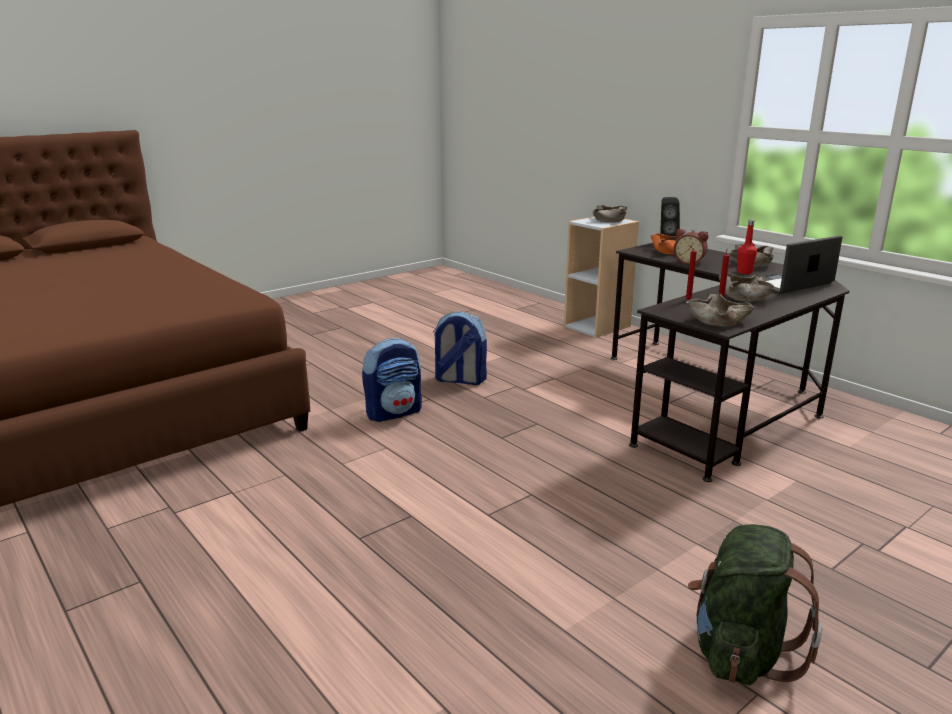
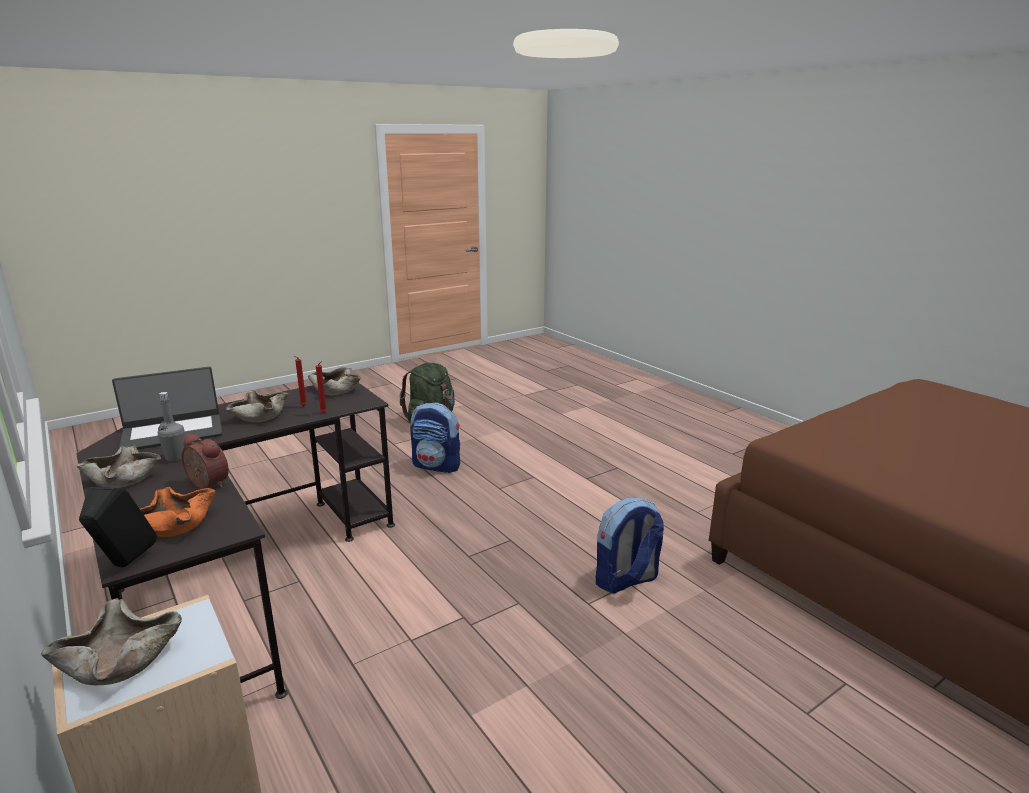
camera: 175 degrees left, 0 degrees up
backpack [433,312,487,385] -> backpack moved to [410,402,460,473]
red bottle [737,220,757,274] -> grey bottle [158,392,185,462]

